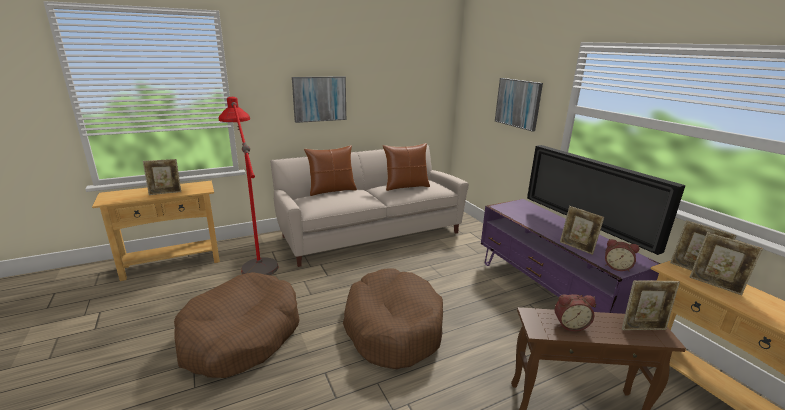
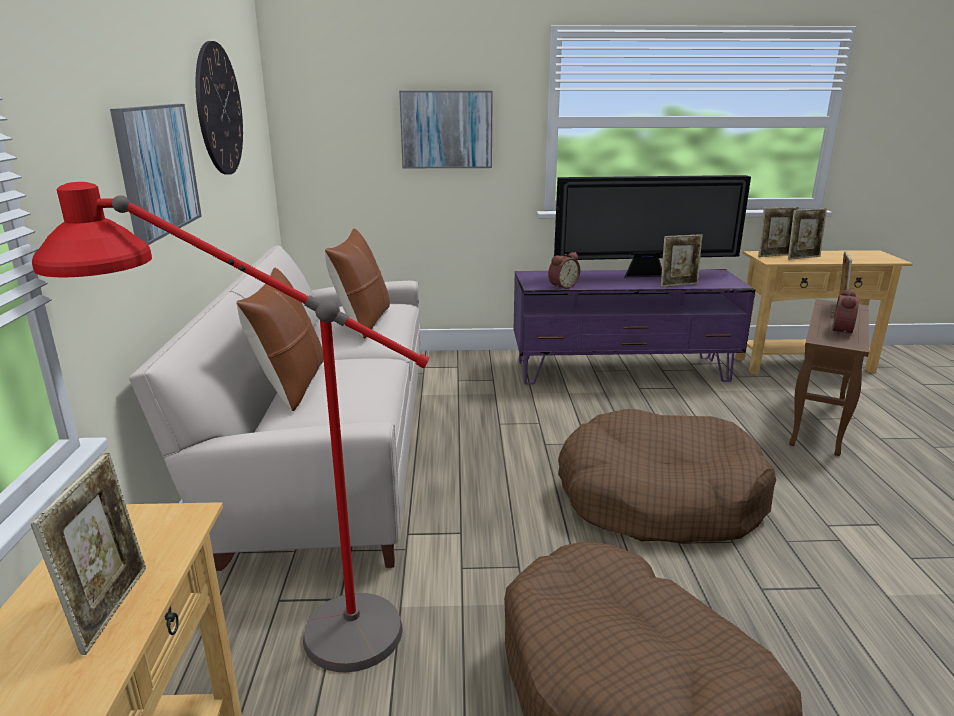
camera: 65 degrees left, 0 degrees up
alarm clock [605,239,640,271] -> alarm clock moved to [548,252,580,290]
none -> wall clock [196,41,243,175]

